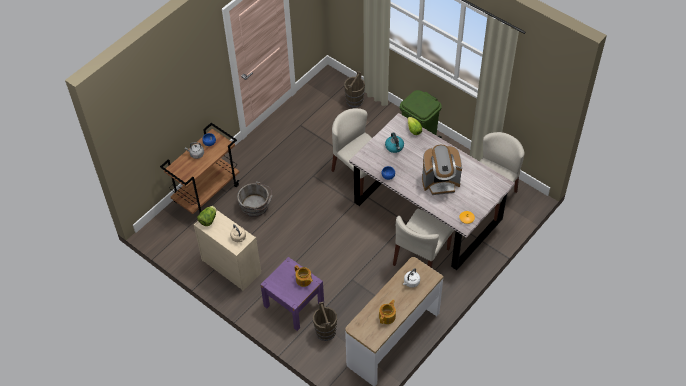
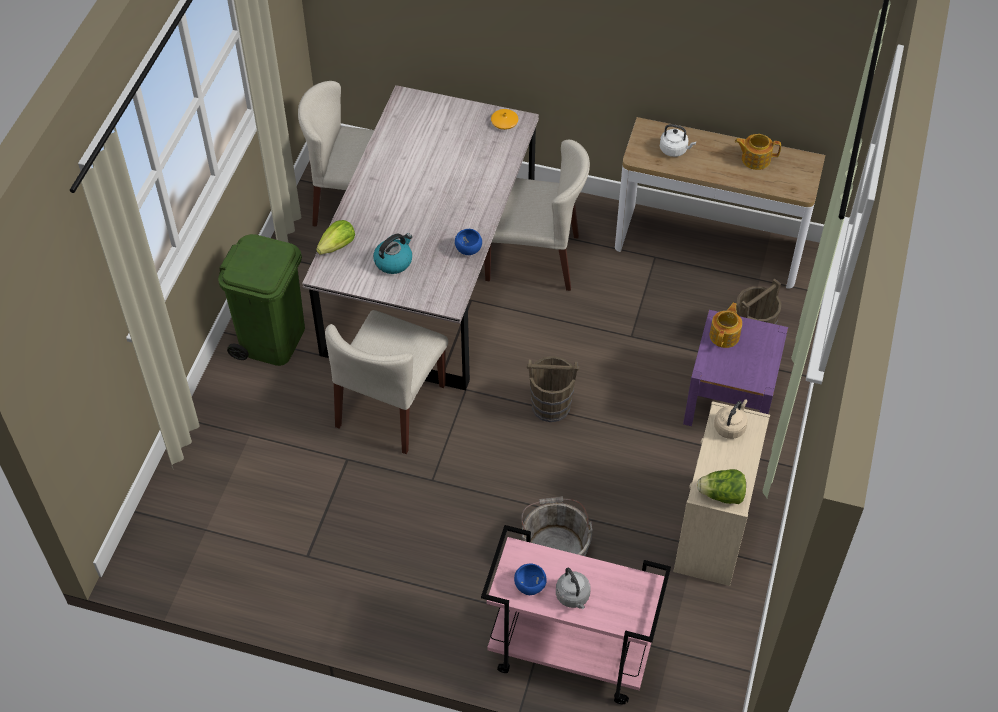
camera: 115 degrees left, 0 degrees up
brown cart [160,123,239,214] -> pink cart [481,525,671,704]
brown bucket [344,71,365,107] -> brown bucket moved to [527,356,579,422]
coffee machine [422,145,462,195] -> none

